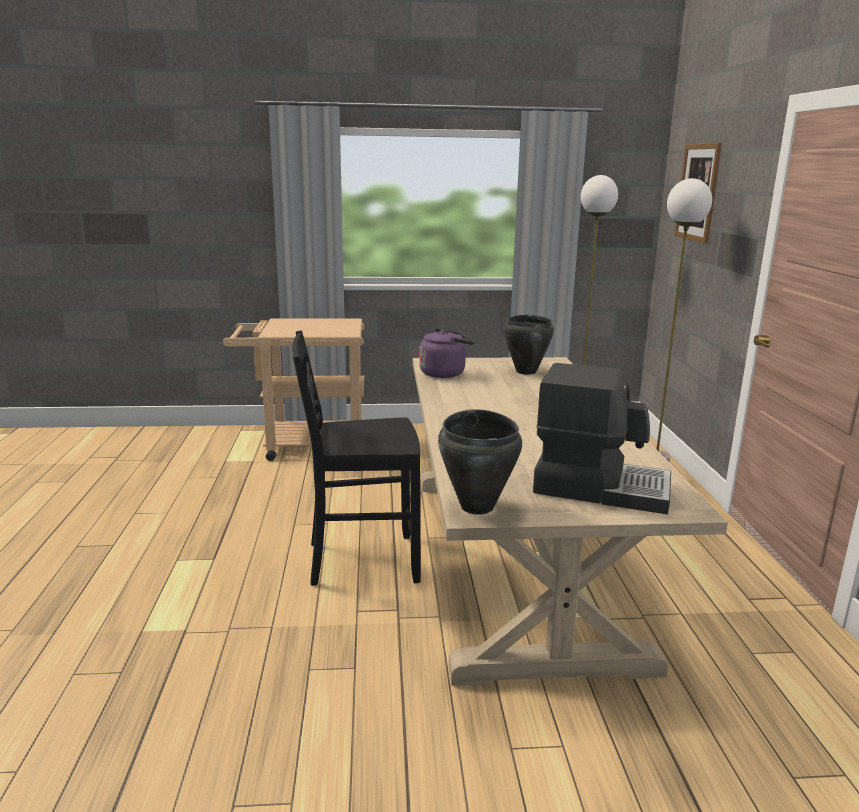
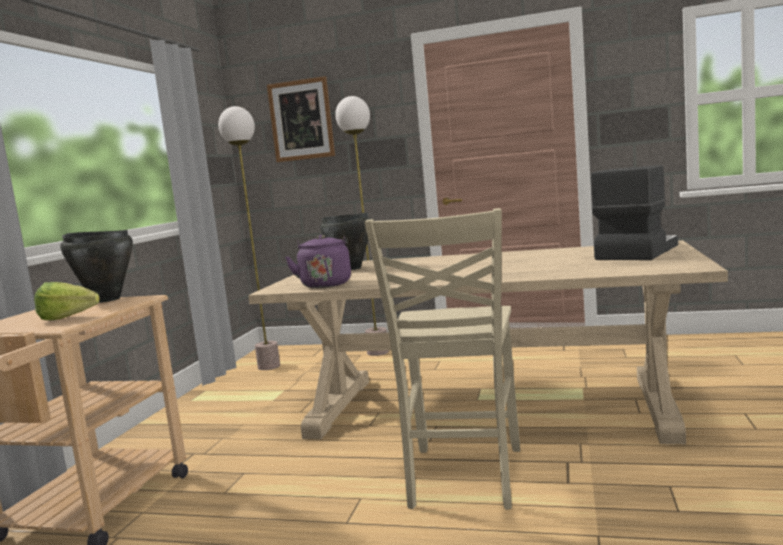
camera: 70 degrees left, 10 degrees down
black chair [292,330,421,586] -> beige chair [365,208,520,510]
black cooking pot [438,409,522,514] -> black cooking pot moved to [60,230,133,303]
none -> lettuce [34,282,100,320]

